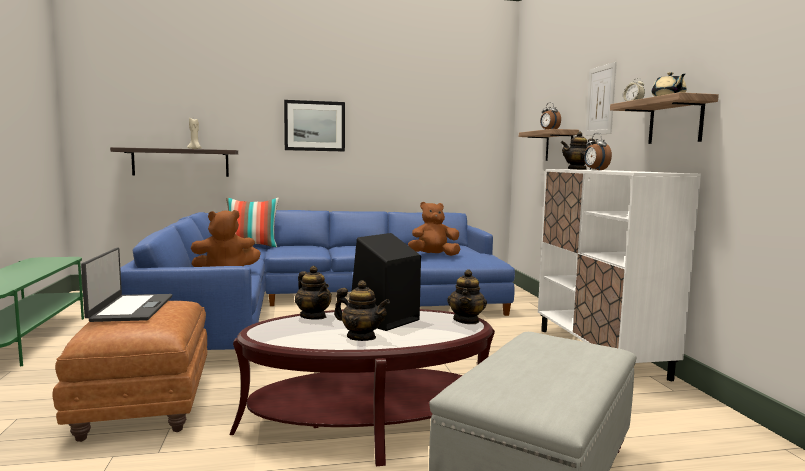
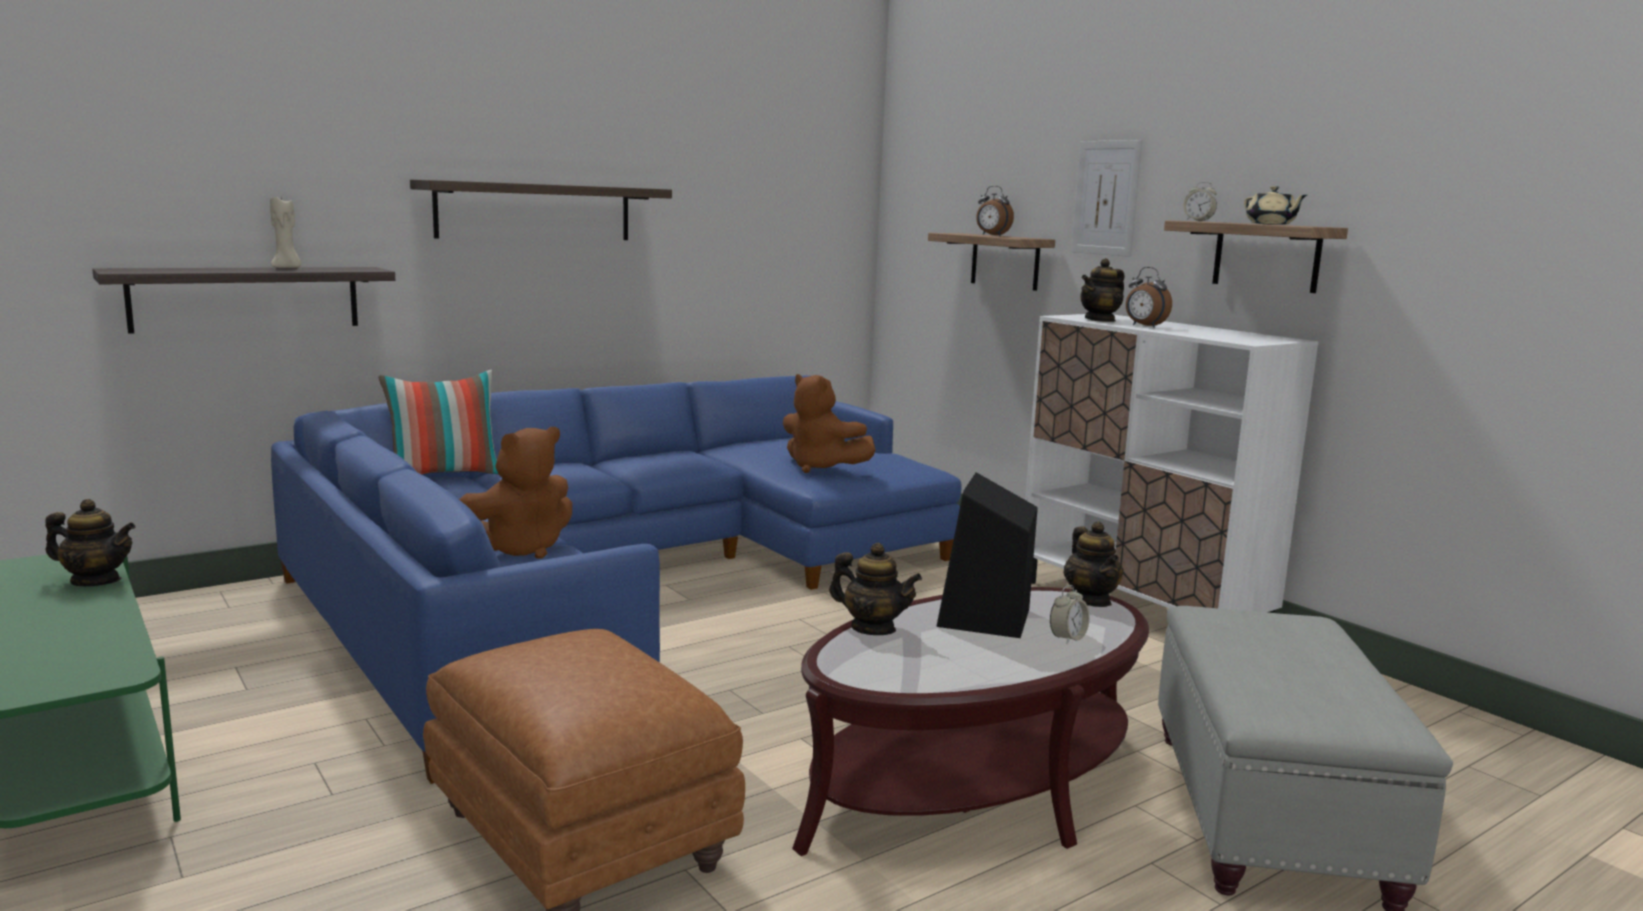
camera: 25 degrees left, 5 degrees up
laptop [81,247,172,322] -> none
picture [284,100,345,152] -> shelf [410,179,672,240]
teapot [334,280,390,341] -> teapot moved to [45,499,135,586]
brown plush toy [408,202,460,256] -> brown plush toy turned 105 degrees counterclockwise [783,374,876,473]
none -> alarm clock [1050,585,1089,644]

